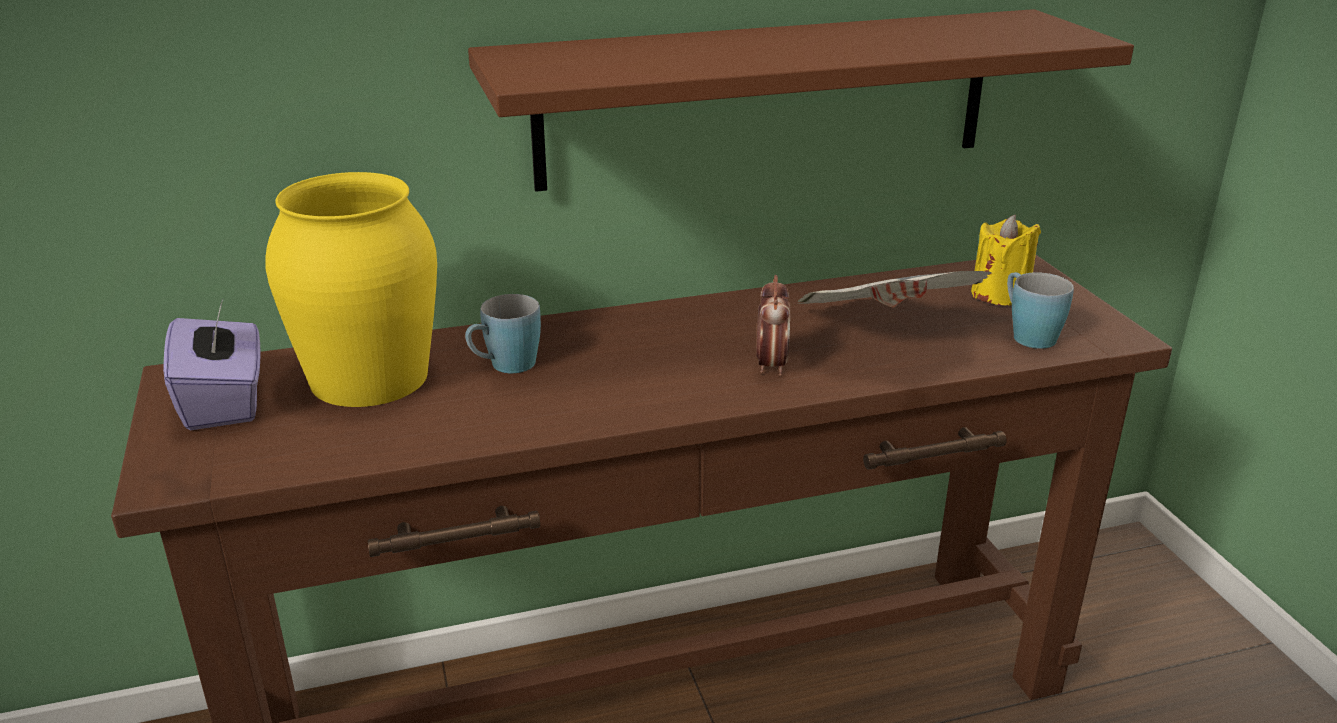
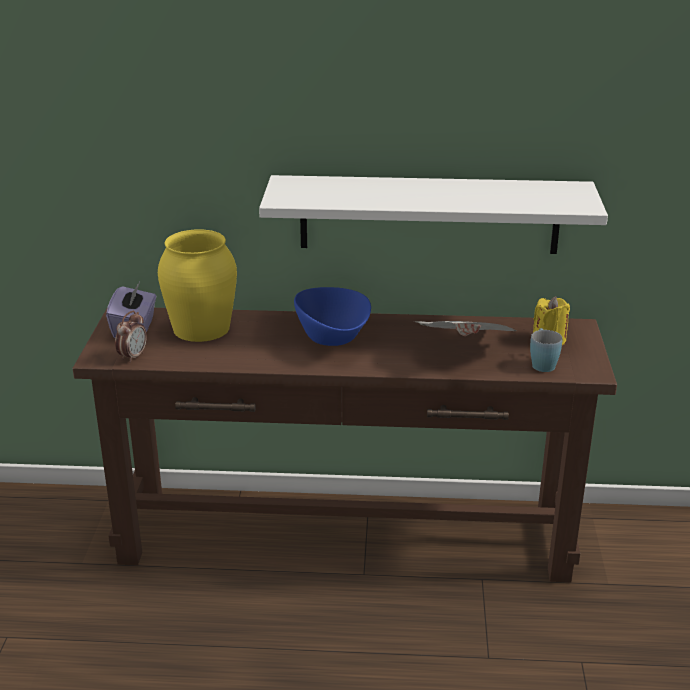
camera: 20 degrees right, 0 degrees up
blue mug [465,294,541,373] -> none
brown shelf [468,9,1134,192] -> white shelf [259,175,608,254]
alarm clock [756,275,790,376] -> alarm clock moved to [115,311,147,363]
none -> blue bowl [294,287,371,346]

